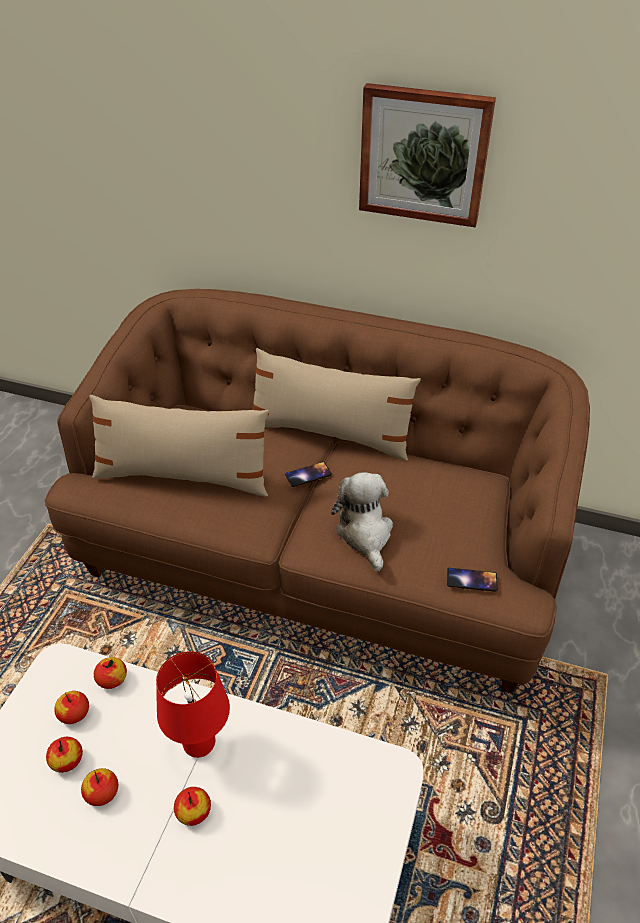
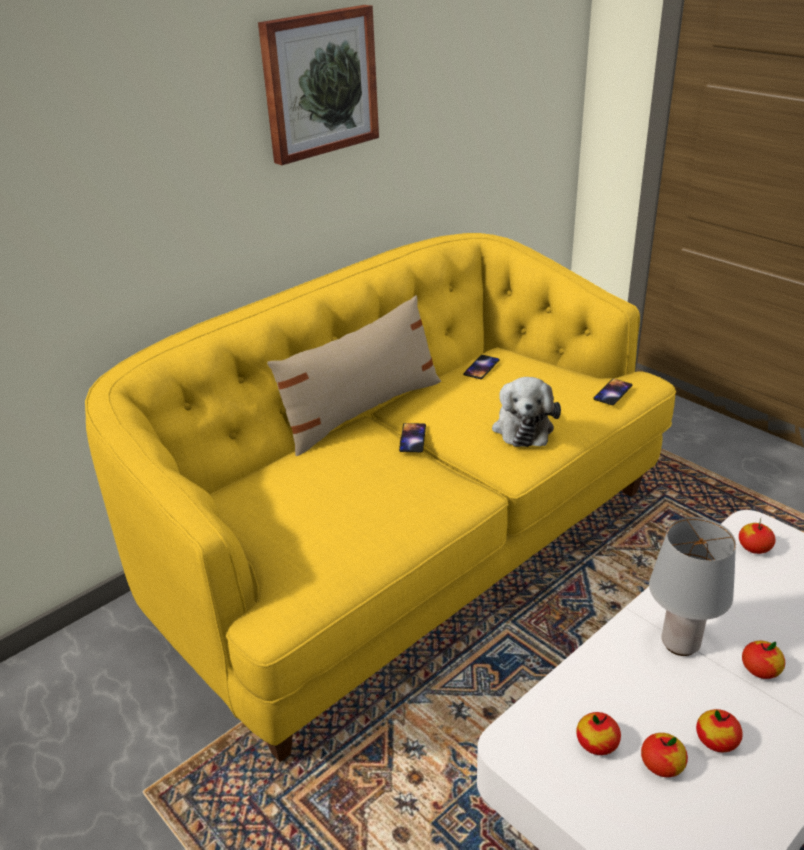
camera: 60 degrees left, 10 degrees down
brown sofa [45,289,590,694] -> yellow sofa [85,233,676,762]
beige pillow [89,395,269,497] -> none
apple [94,657,127,689] -> apple moved to [739,519,776,554]
red table lamp [156,651,230,758] -> grey table lamp [649,517,736,656]
plush toy [331,472,393,571] -> plush toy turned 105 degrees counterclockwise [492,377,561,447]
none -> phone [463,355,500,379]

